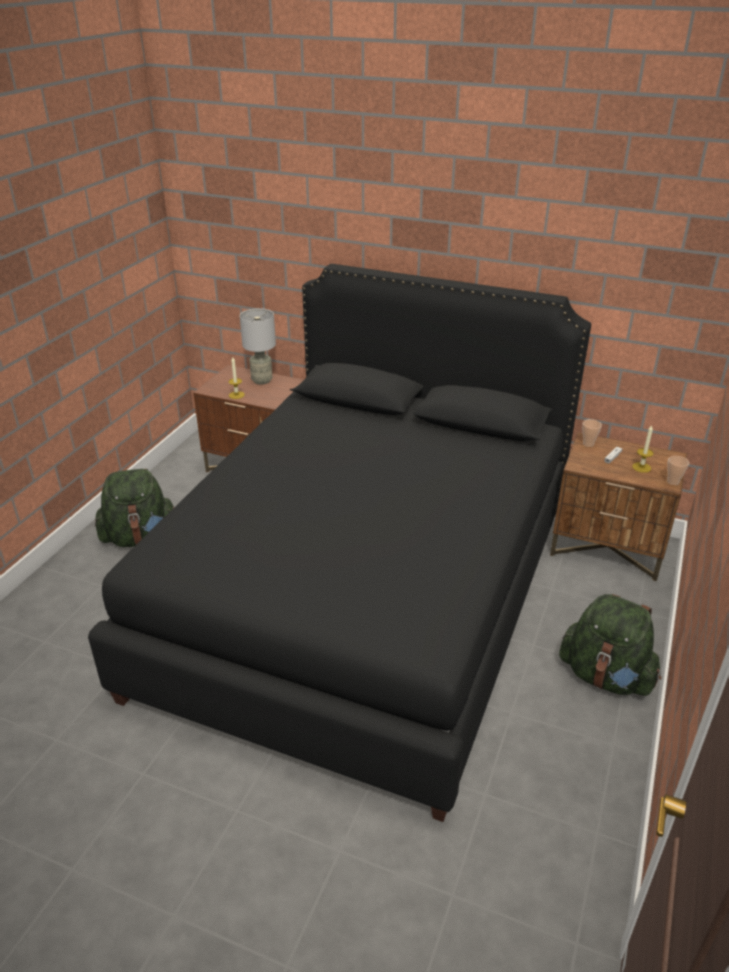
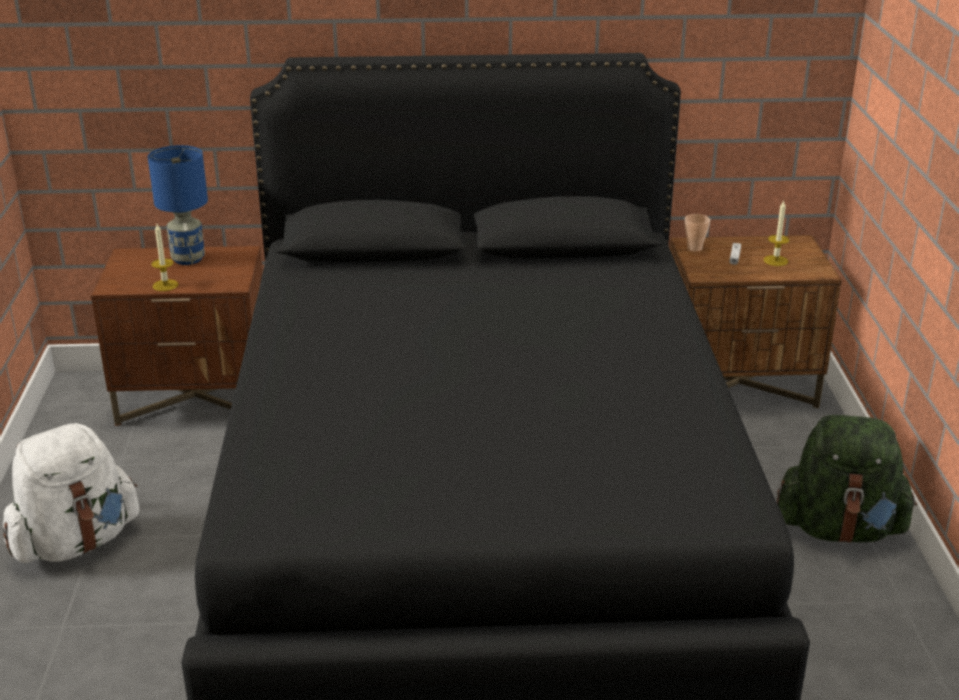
camera: 25 degrees left, 5 degrees down
green backpack [95,469,174,547] -> white backpack [3,423,140,563]
grey table lamp [240,308,276,385] -> blue table lamp [148,145,208,265]
cup [667,456,689,485] -> none

